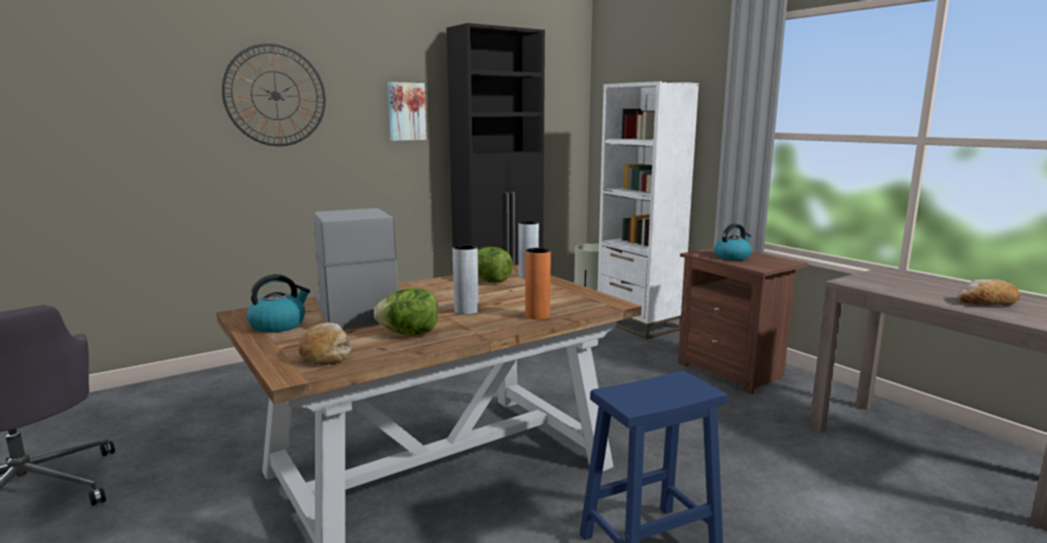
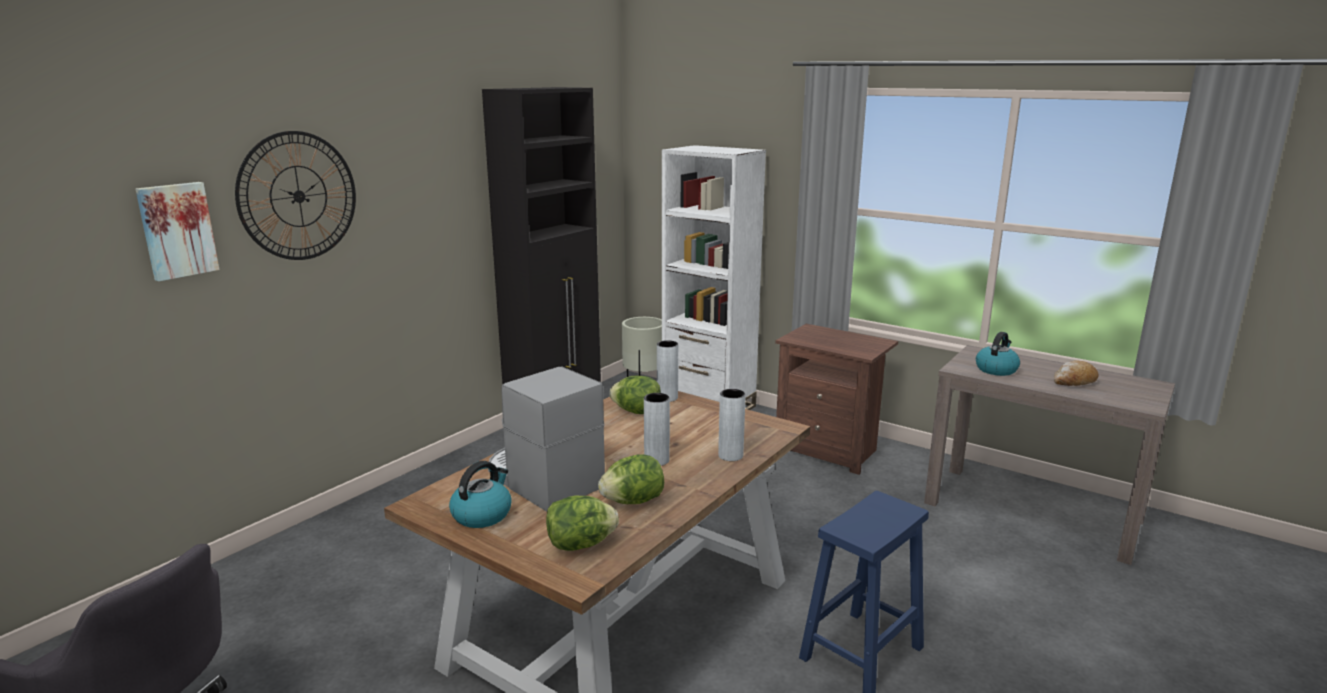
camera: 20 degrees left, 5 degrees up
bread [299,323,351,365] -> lettuce [546,495,619,551]
picture [388,82,427,141] -> picture moved to [135,182,220,281]
orange vase [525,248,551,320] -> grey vase [718,389,746,461]
kettle [714,224,752,261] -> kettle moved to [976,332,1020,376]

